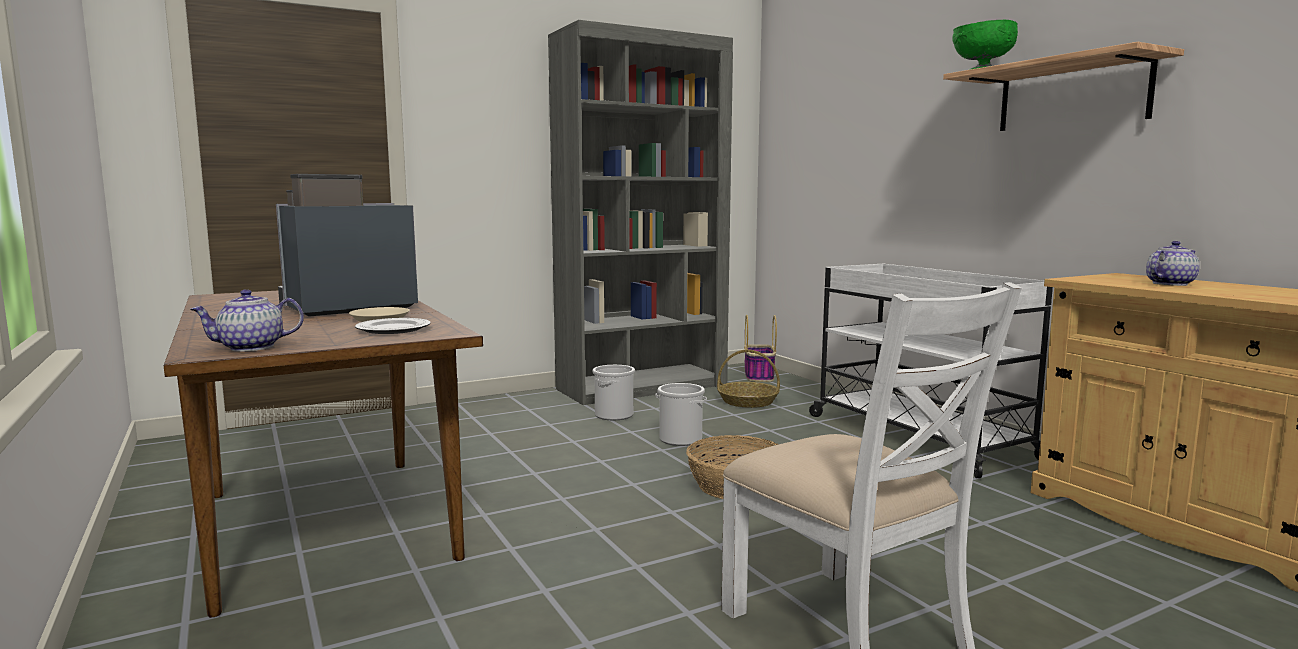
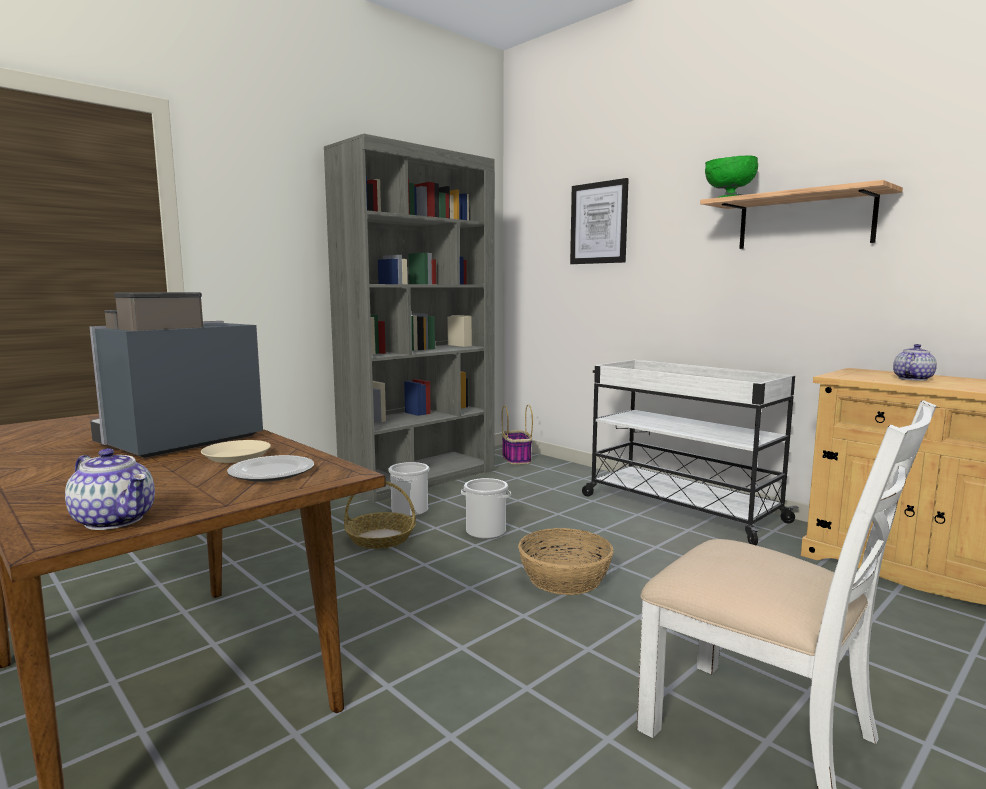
camera: 15 degrees left, 0 degrees up
teapot [190,289,304,352] -> teapot turned 105 degrees counterclockwise [65,448,155,530]
basket [717,349,780,408] -> basket moved to [344,481,416,549]
none -> picture [570,178,629,264]

